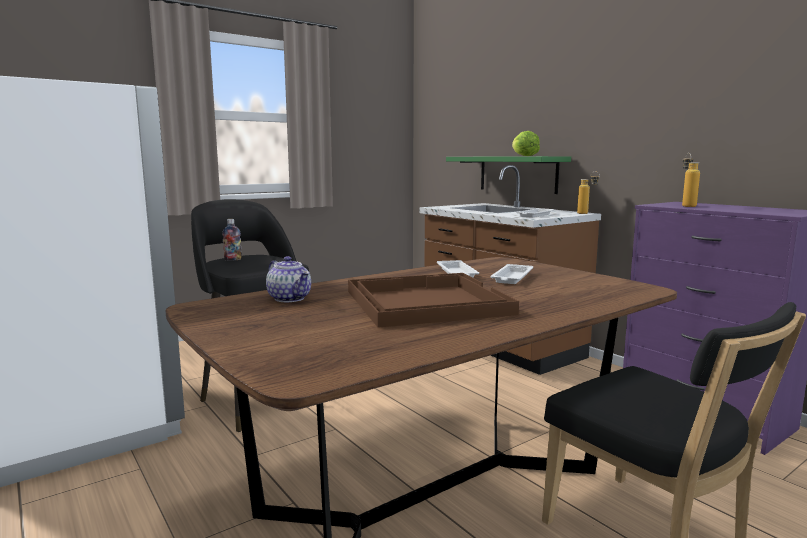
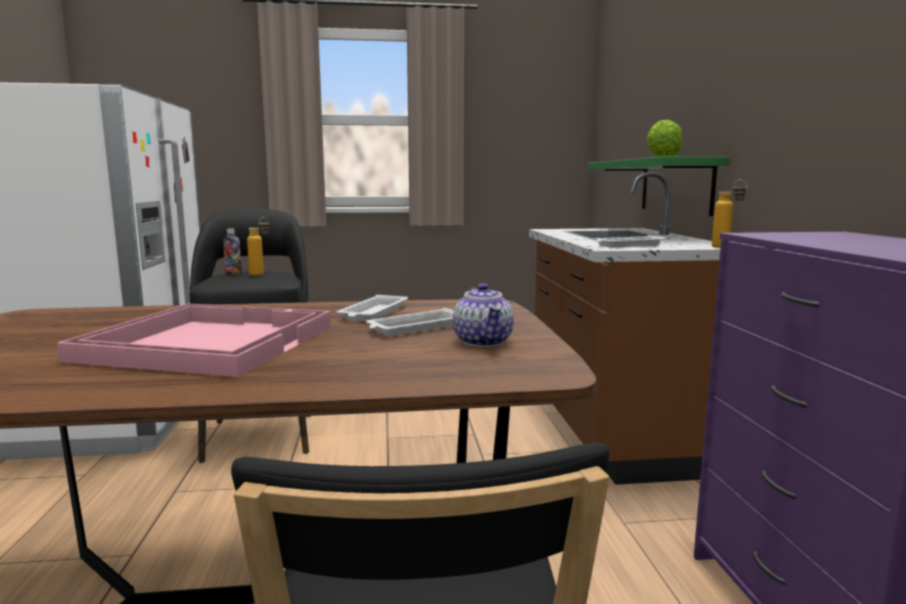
camera: 30 degrees right, 0 degrees up
teapot [266,256,311,302] -> teapot moved to [453,283,514,347]
brown tray [348,273,519,328] -> pink tray [57,303,331,377]
bottle [682,153,700,207] -> bottle moved to [247,217,269,276]

